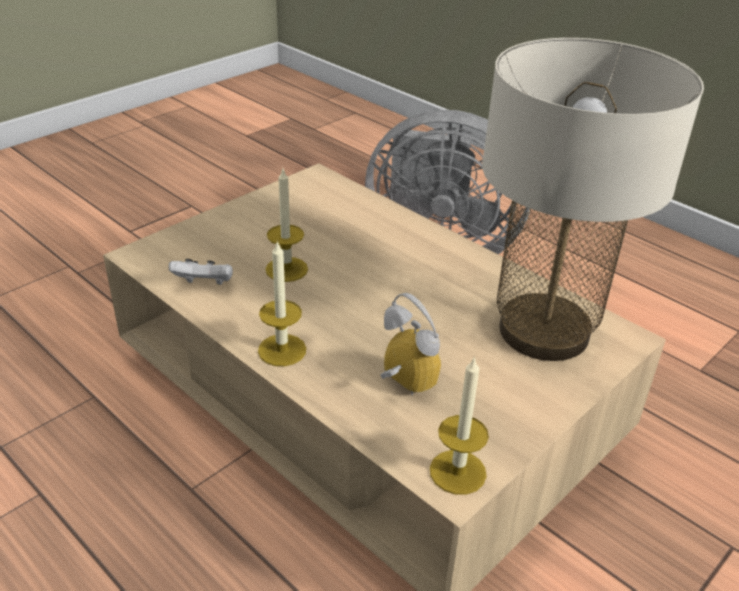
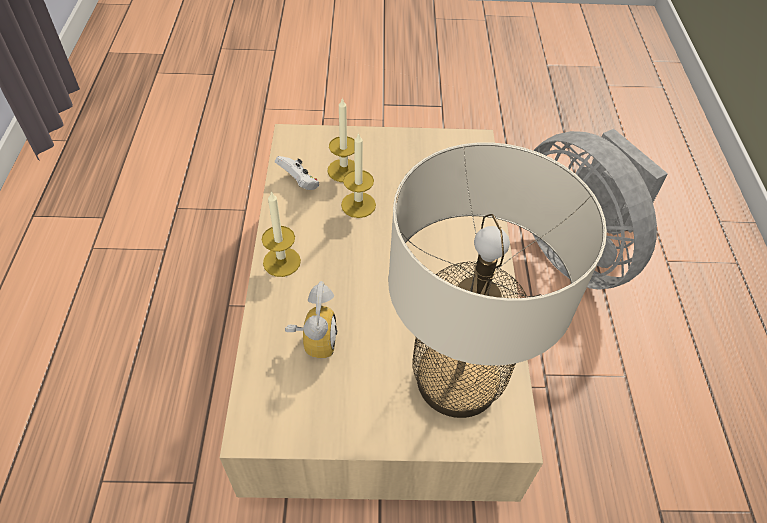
camera: 45 degrees right, 15 degrees up
candle [430,356,489,495] -> candle moved to [328,98,355,182]

